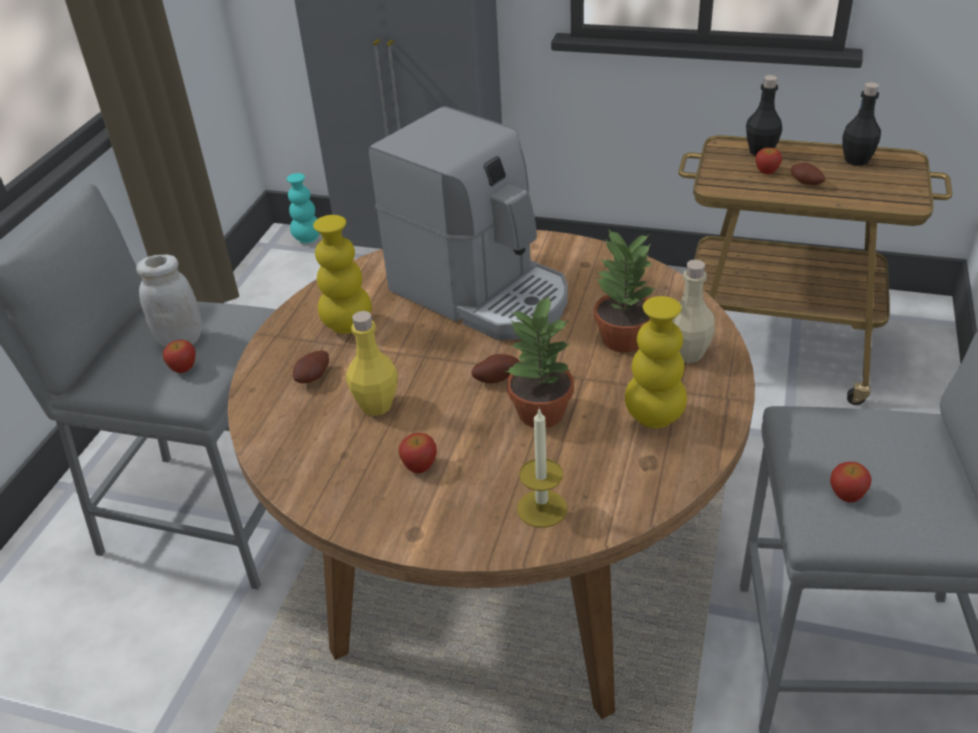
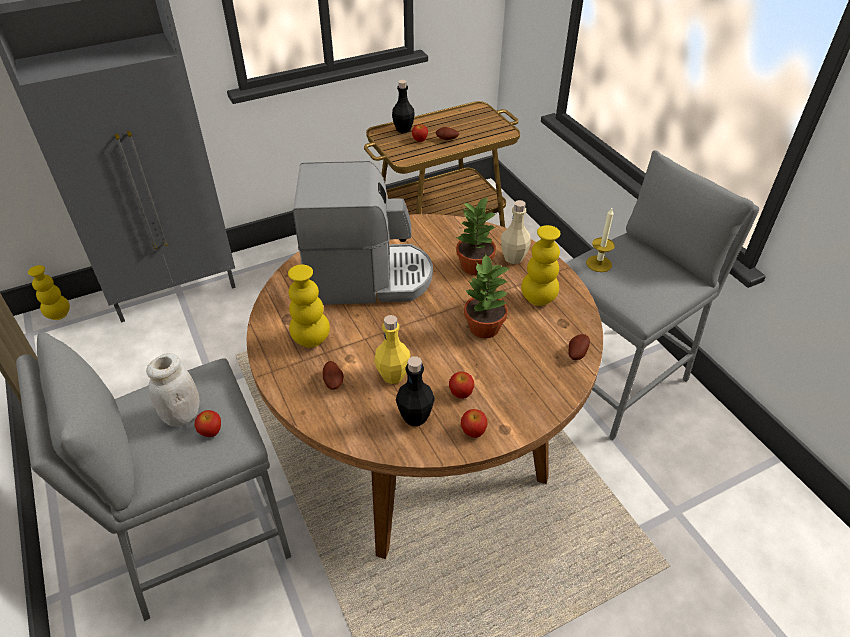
camera: 45 degrees left, 5 degrees up
turquoise vase [286,173,320,243] -> yellow vase [28,265,70,320]
potato [471,354,520,383] -> potato moved to [568,334,590,360]
candle [517,407,567,528] -> candle moved to [586,208,615,272]
apple [830,462,872,503] -> apple moved to [461,409,488,438]
black bottle [843,82,881,166] -> black bottle moved to [396,356,435,426]

